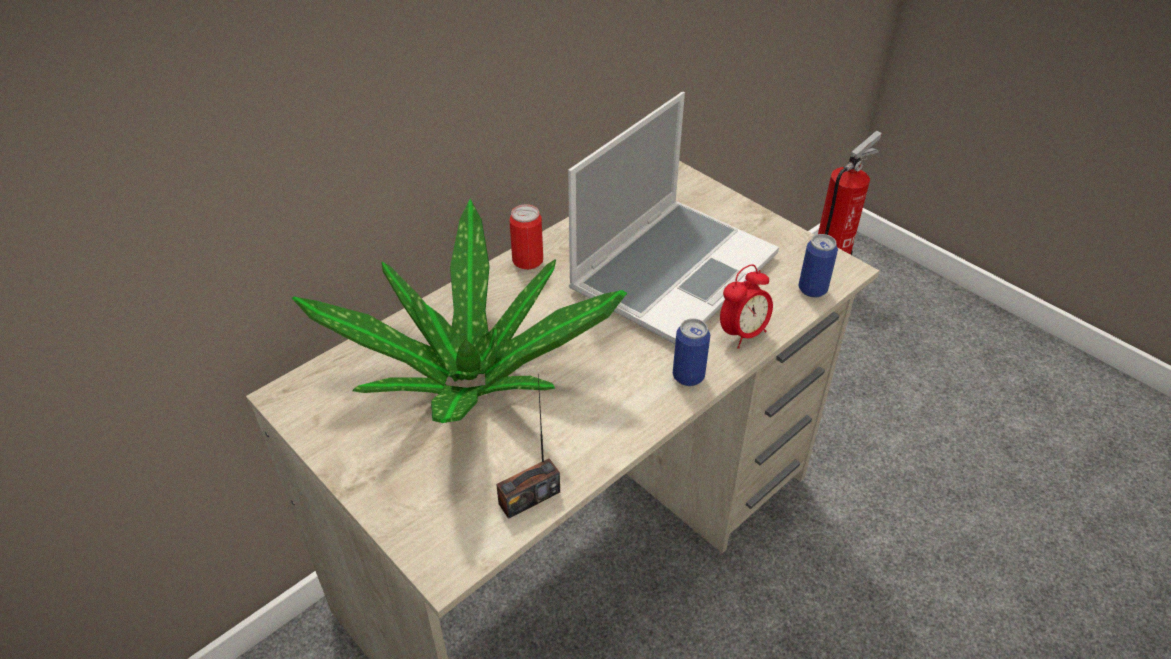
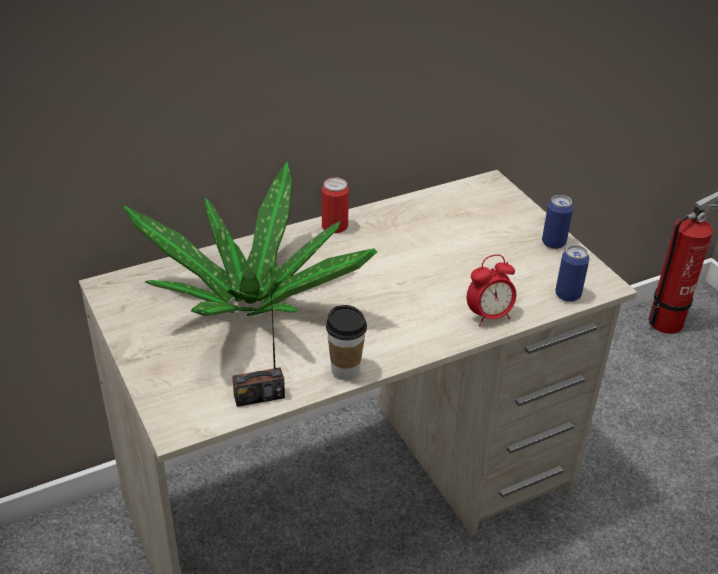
camera: 15 degrees right, 5 degrees down
laptop [568,92,779,344] -> none
can [673,318,710,386] -> can moved to [542,195,573,249]
none -> cup [326,305,367,380]

